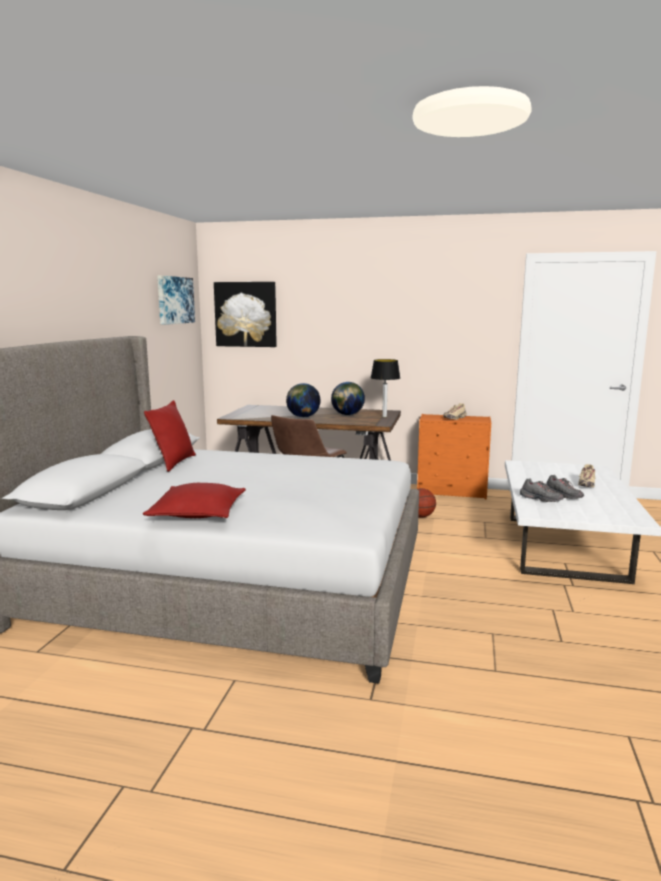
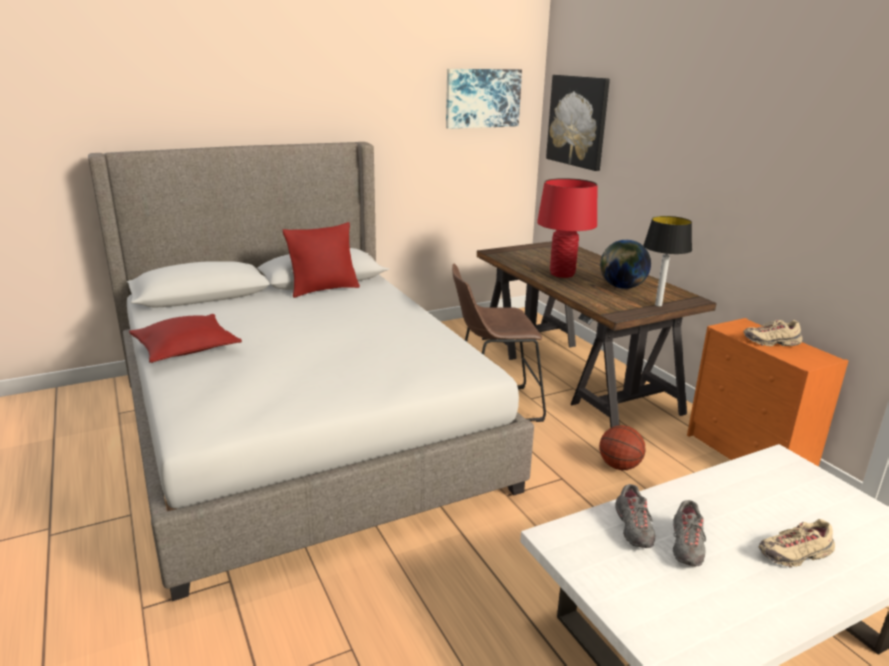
camera: 50 degrees right, 10 degrees up
globe [286,383,321,417] -> red table lamp [537,178,597,278]

